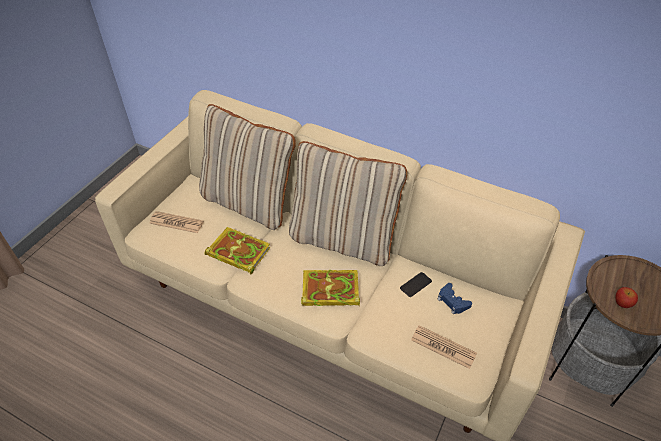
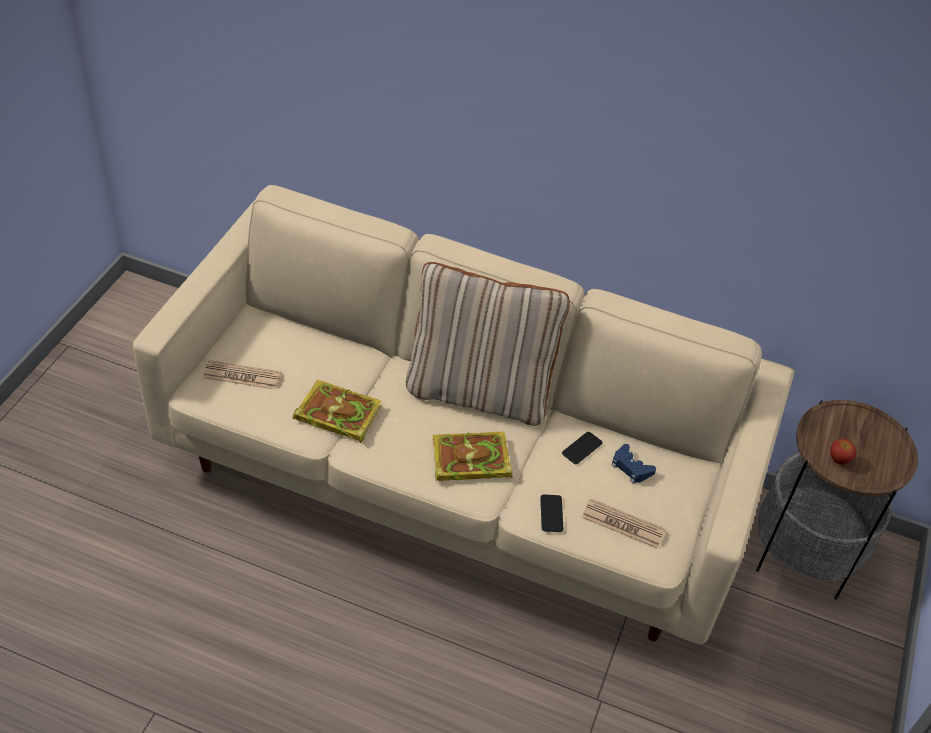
camera: 10 degrees left, 0 degrees up
beige pillow [199,104,296,230] -> none
none -> phone [540,494,563,532]

